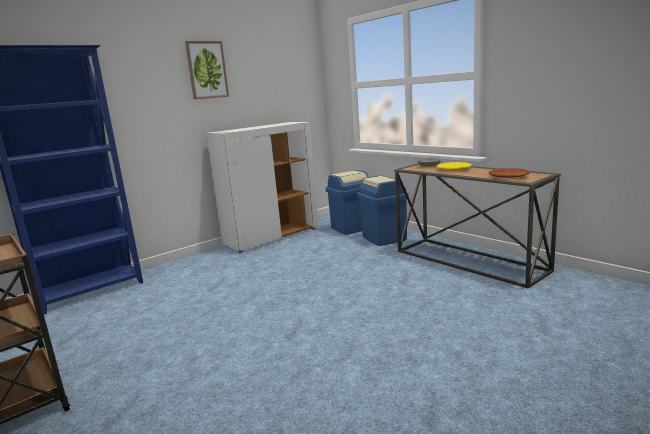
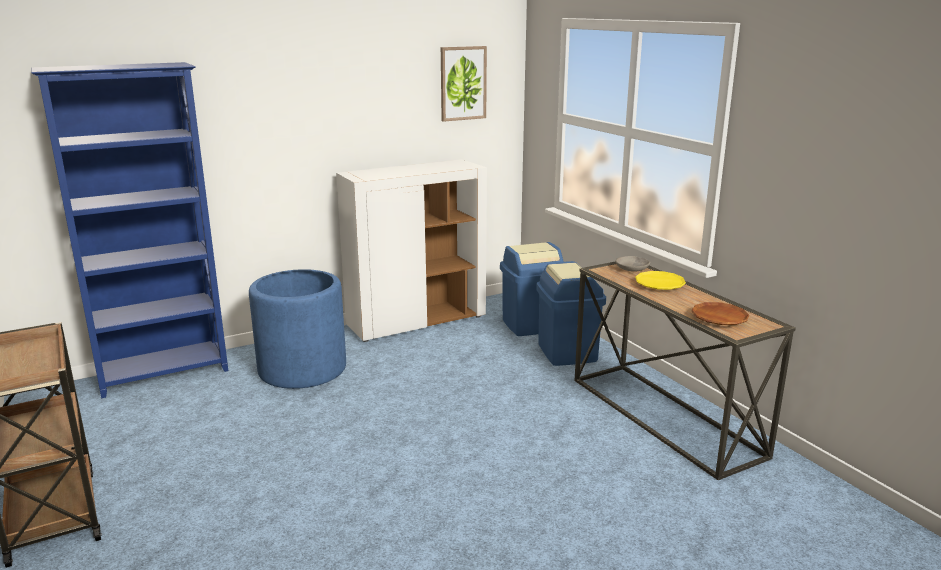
camera: 10 degrees right, 5 degrees up
picture [185,41,229,99] -> picture moved to [441,46,487,122]
none -> blue planter [249,269,346,389]

